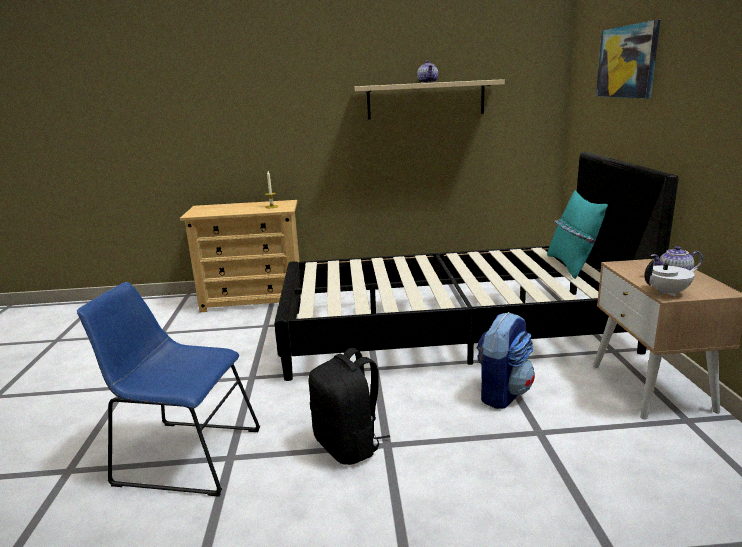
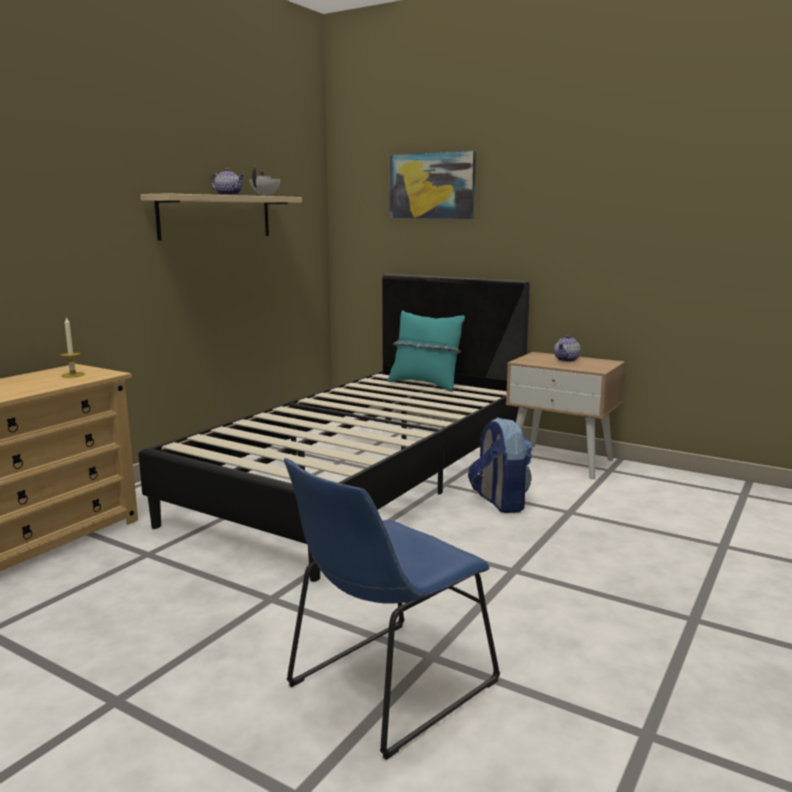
camera: 55 degrees left, 5 degrees down
black backpack [309,348,390,465] -> none
white teapot [644,260,698,297] -> white teapot moved to [249,167,280,196]

